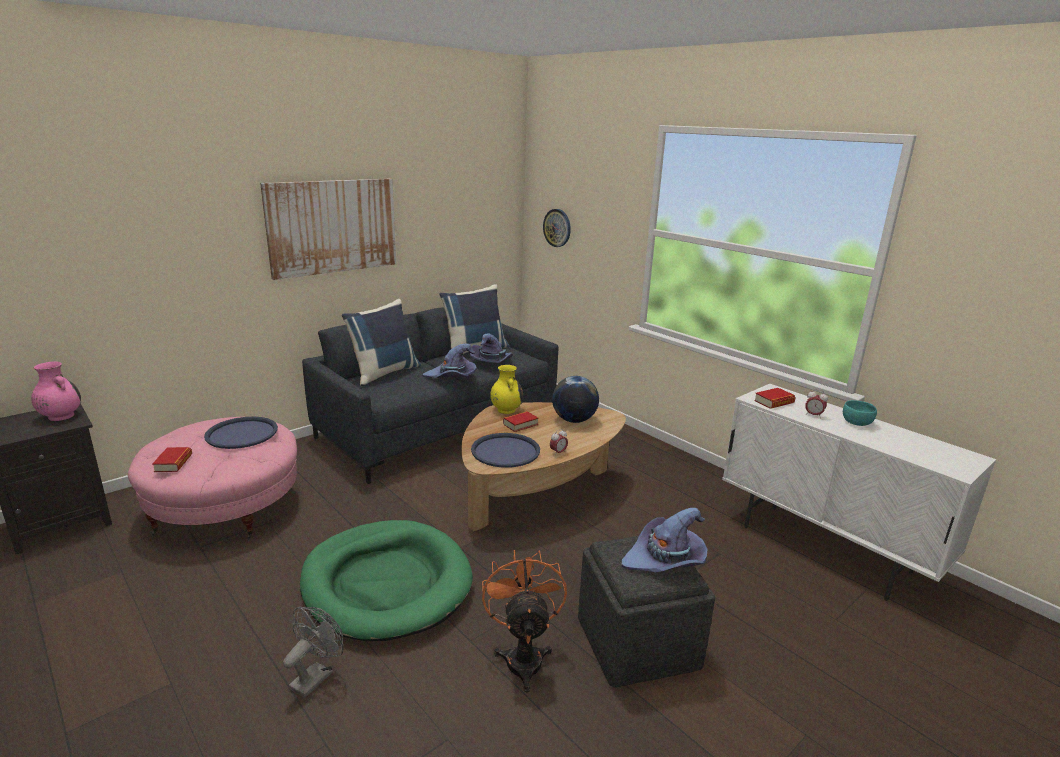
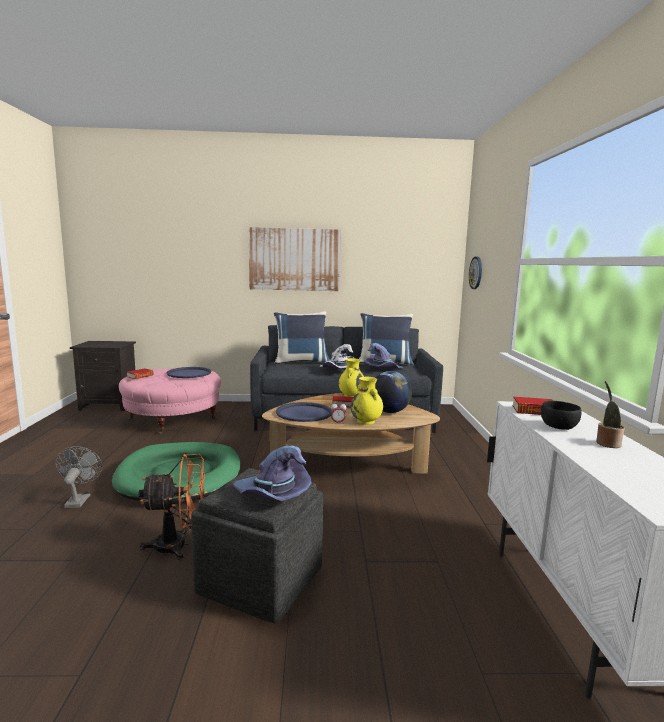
camera: 40 degrees right, 10 degrees down
pink vase [31,361,81,421] -> none
grey fan [283,607,344,698] -> grey fan turned 75 degrees counterclockwise [55,446,102,508]
purple hat [422,343,477,378] -> white hat [320,344,354,369]
orange fan [482,550,567,693] -> orange fan turned 45 degrees clockwise [139,454,205,560]
alarm clock [805,389,828,418] -> black bowl [541,401,582,430]
turquoise bowl [843,400,877,426] -> potted plant [596,381,624,448]
none -> yellow vase [351,377,383,425]

